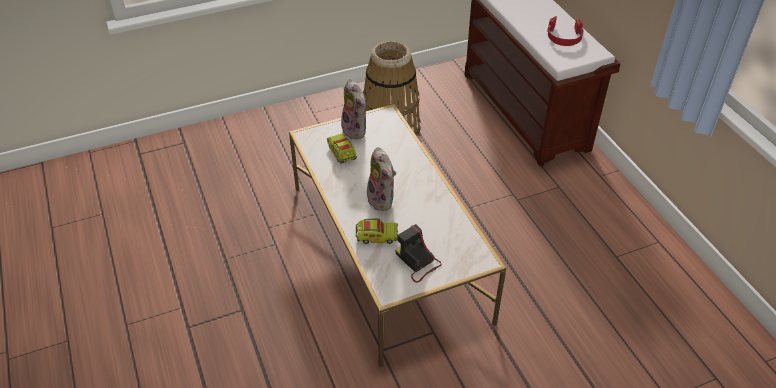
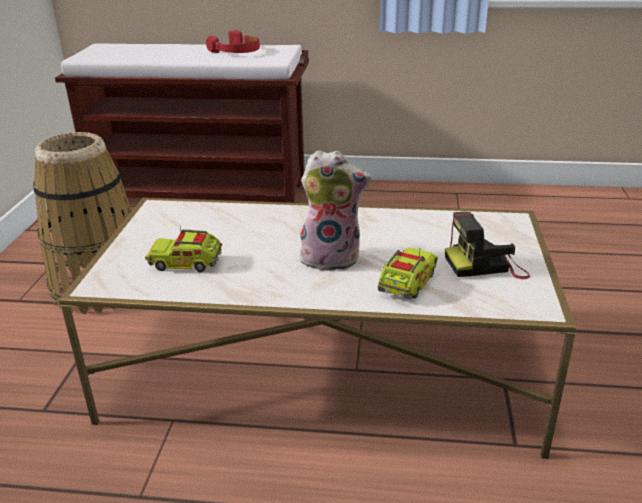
camera: 60 degrees left, 15 degrees down
plush toy [341,79,367,139] -> none

